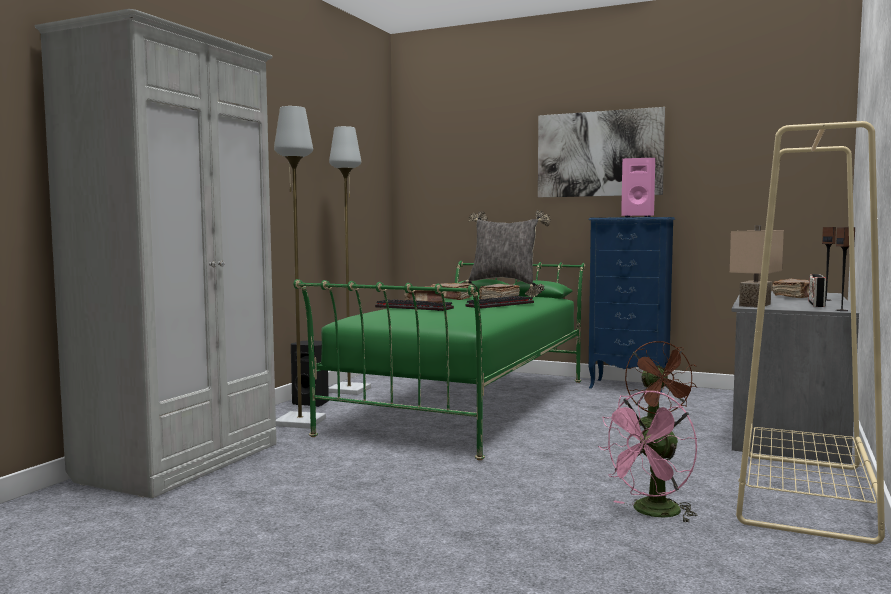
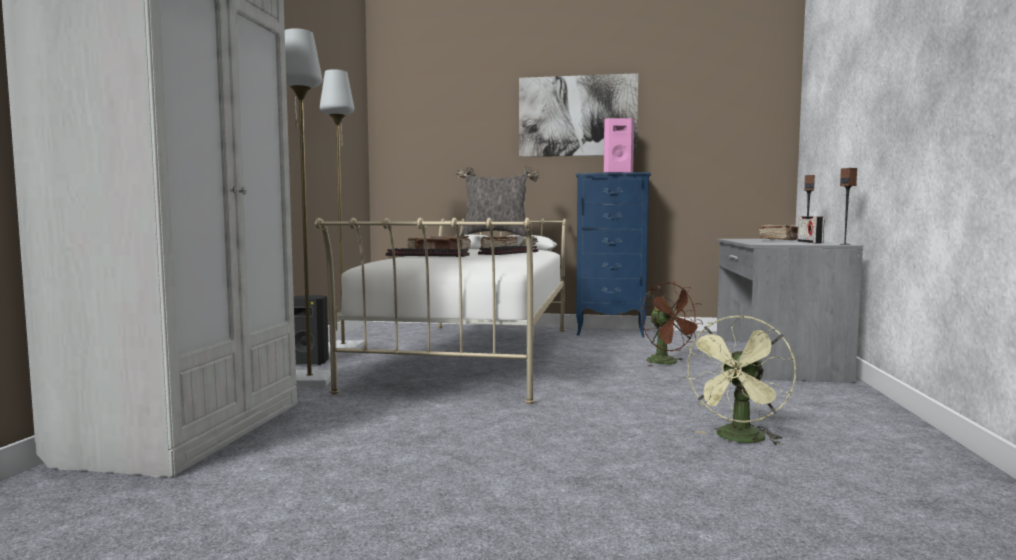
camera: 15 degrees left, 0 degrees up
green bed [294,261,586,460] -> white bed [315,218,566,404]
pink fan [598,391,698,523] -> green fan [683,315,796,446]
beige table lamp [730,225,784,307] -> none
beige clothes rack [736,121,885,544] -> none

